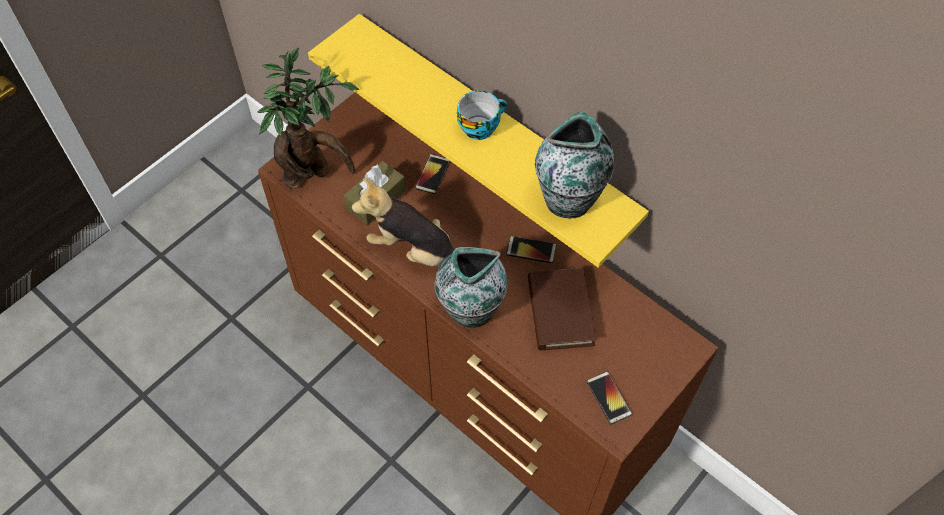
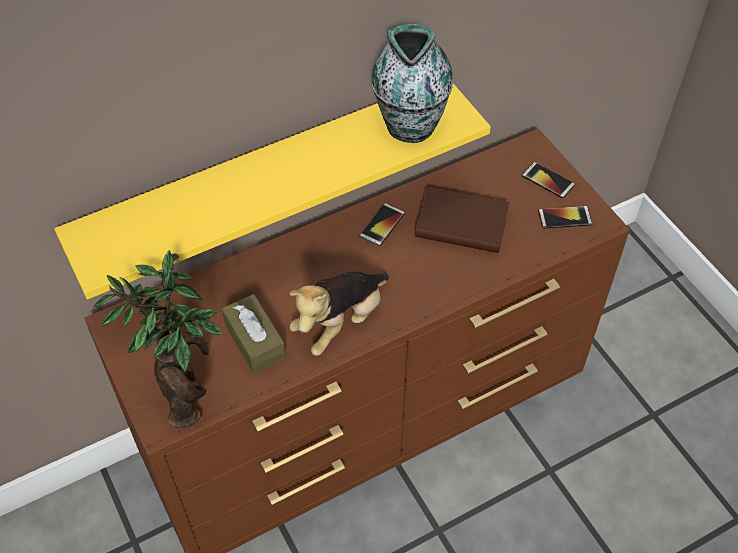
camera: 70 degrees left, 5 degrees down
phone [415,154,450,194] -> phone moved to [522,162,575,198]
vase [434,247,508,328] -> none
cup [457,90,507,140] -> none

